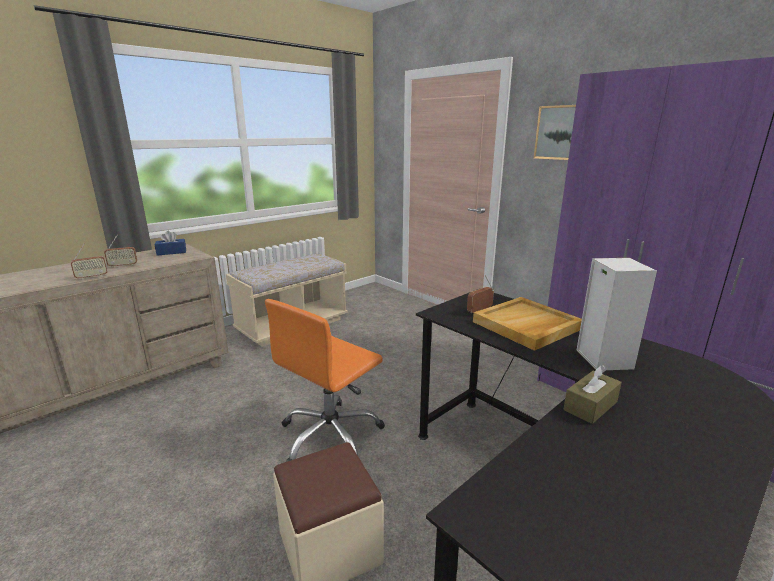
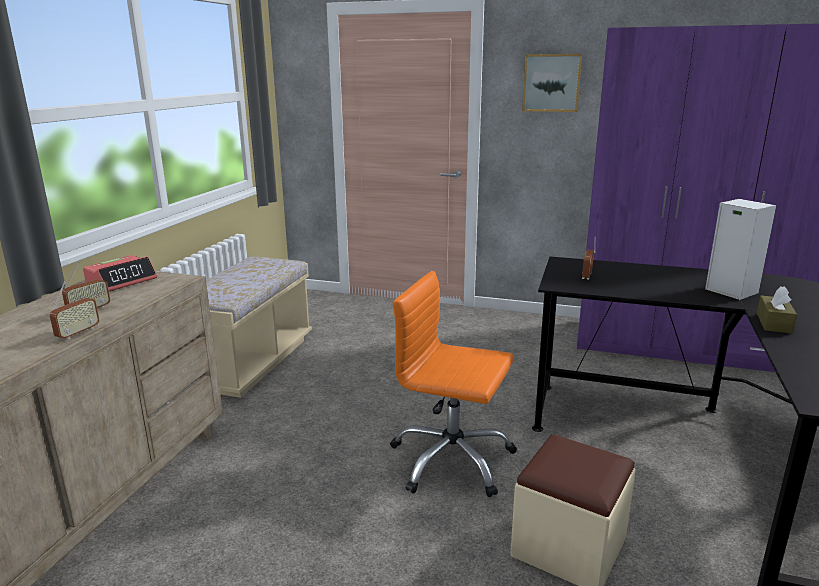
camera: 30 degrees left, 0 degrees up
blue tissue box [155,231,186,256] -> alarm clock [83,255,157,291]
orange office chair [265,299,385,462] -> orange office chair turned 105 degrees clockwise [390,271,517,497]
beige tray [473,297,582,351] -> none

